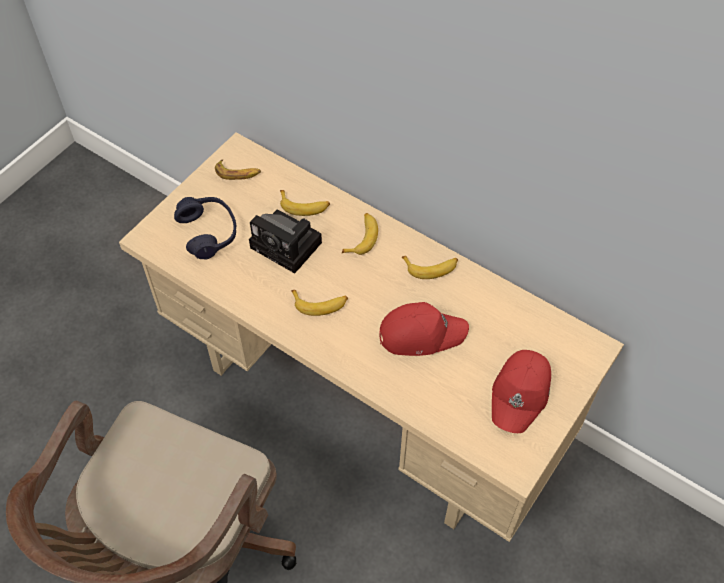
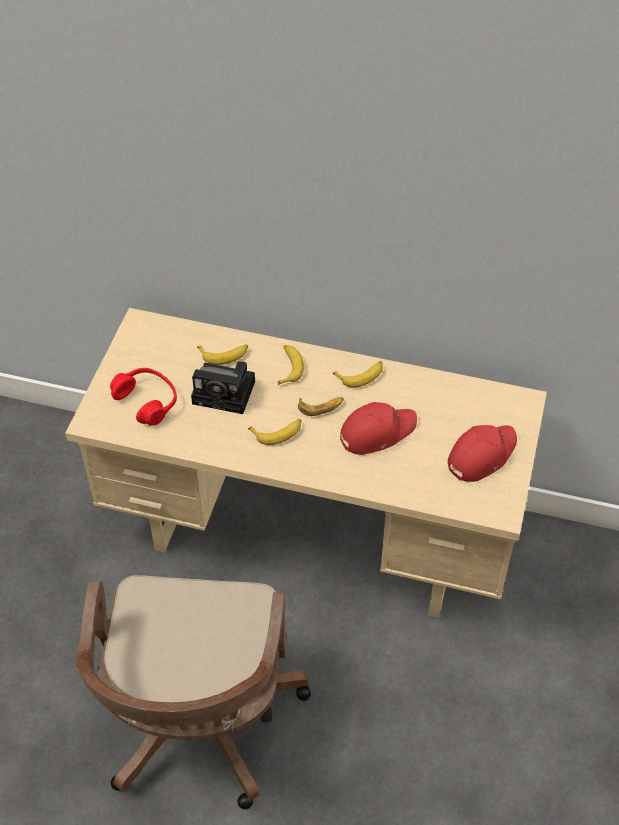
camera: 20 degrees left, 5 degrees down
blue headphones [174,197,236,260] -> red headphones [110,368,177,426]
banana [215,160,261,180] -> banana moved to [298,397,344,416]
red cap [492,350,551,433] -> red cap turned 135 degrees counterclockwise [448,425,517,482]

